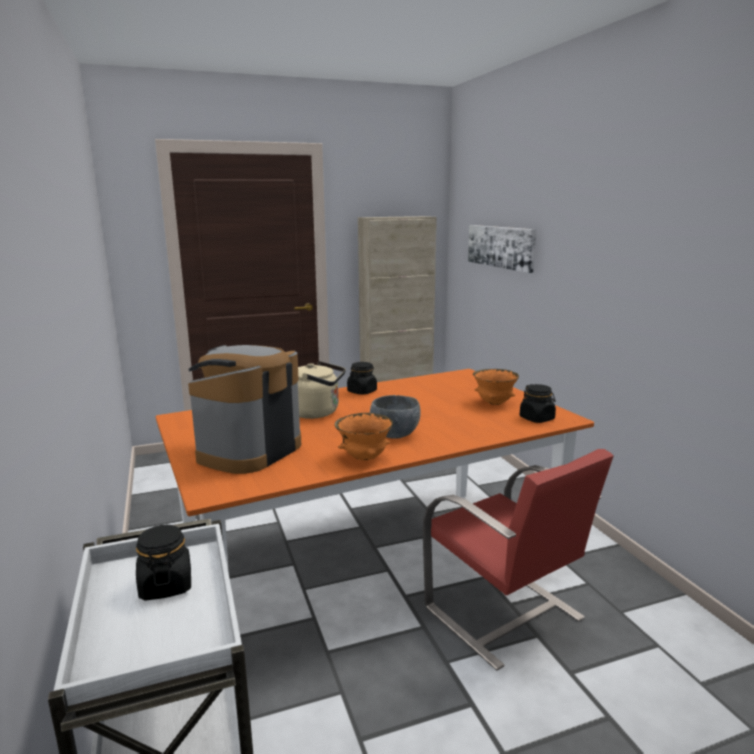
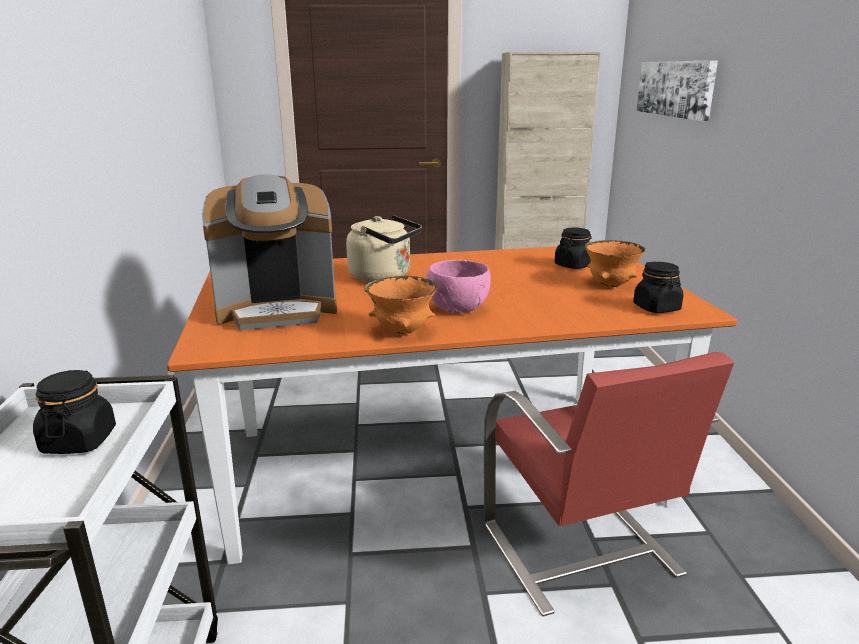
camera: 15 degrees right, 5 degrees up
coffee machine [188,345,301,474] -> coffee machine turned 150 degrees counterclockwise [202,174,337,330]
black jar [347,362,377,395] -> black jar moved to [554,228,591,269]
grey bowl [370,395,421,439] -> pink bowl [426,260,491,314]

